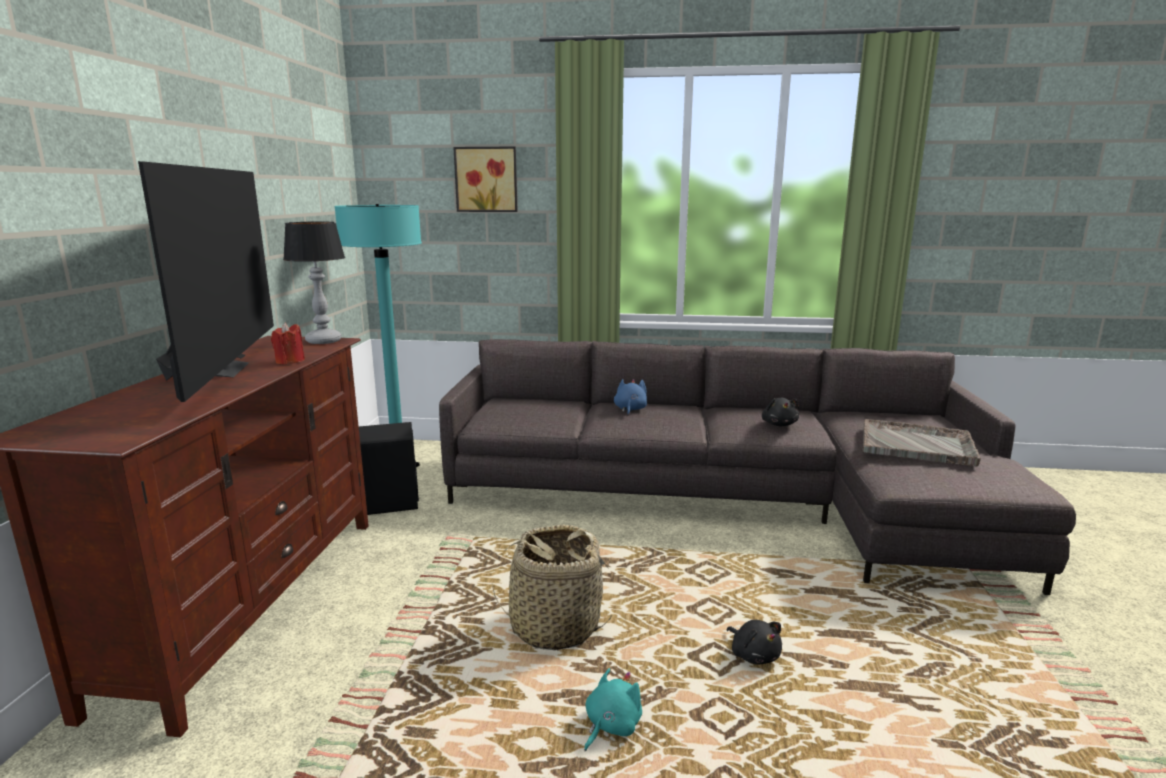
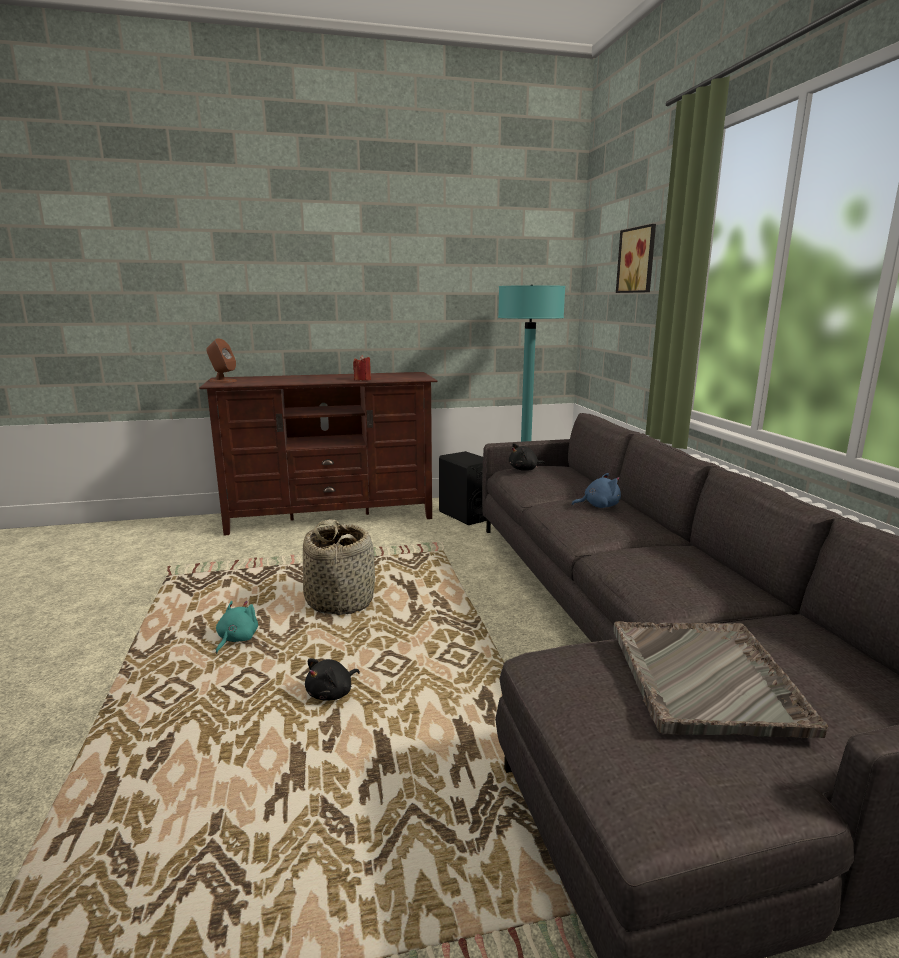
camera: 70 degrees right, 0 degrees up
television [138,161,274,402] -> none
table lamp [283,222,345,344] -> none
turquoise plush toy [584,668,642,752] -> turquoise plush toy turned 90 degrees counterclockwise [216,600,258,654]
black plush toy [762,398,799,426] -> black plush toy moved to [509,443,545,471]
none -> brown speaker [206,338,237,383]

